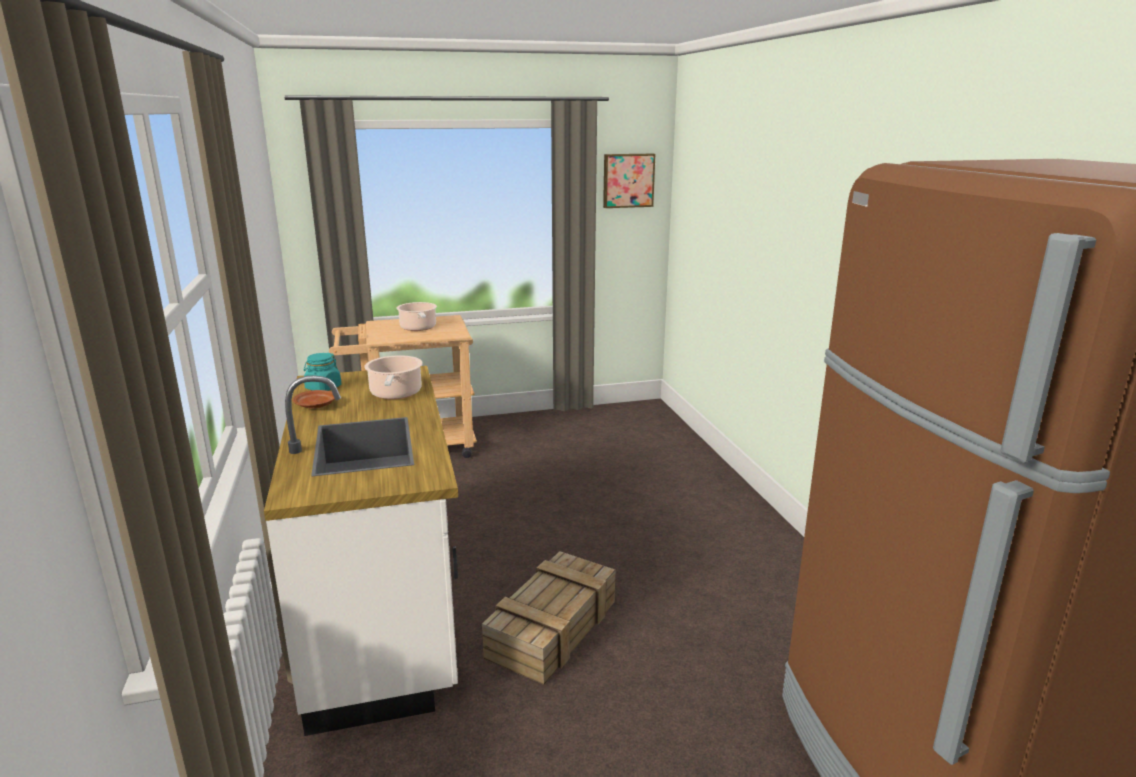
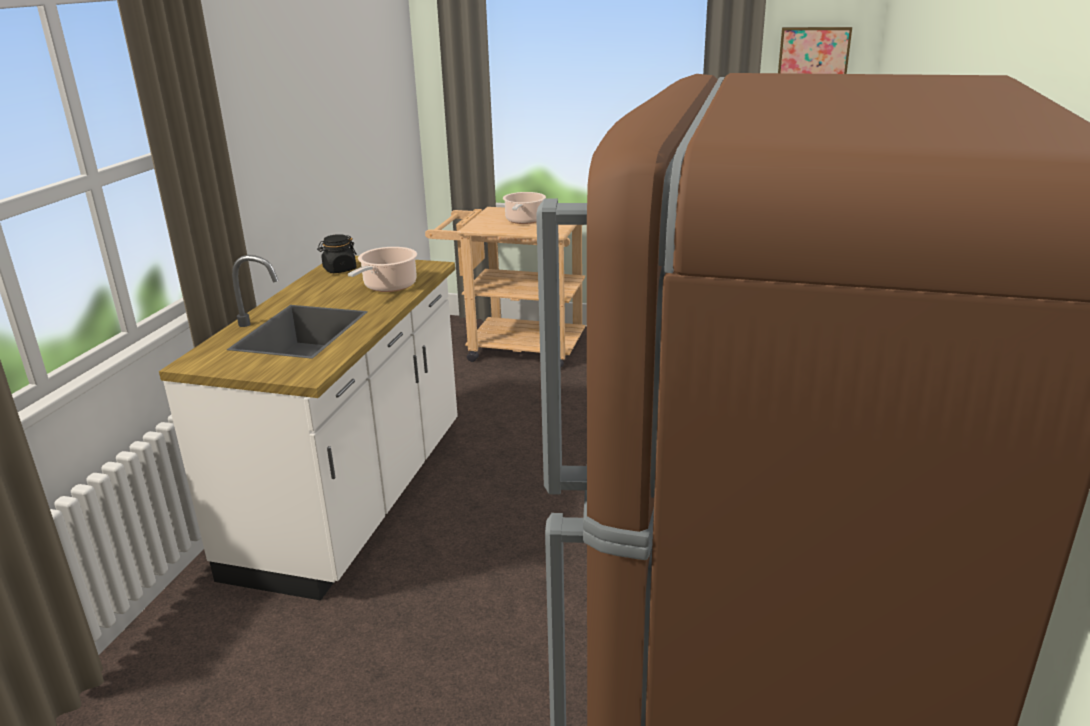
camera: 30 degrees right, 5 degrees up
brown plate [293,390,335,409] -> none
turquoise jar [304,353,341,391] -> black jar [317,234,357,273]
crate [482,551,615,685] -> none

